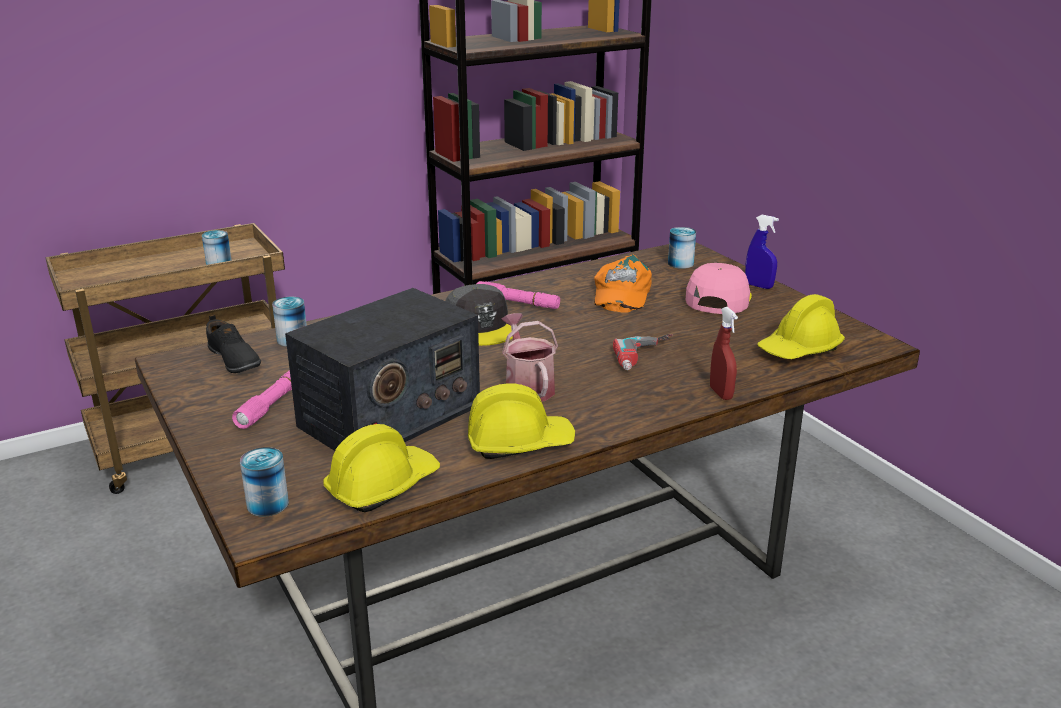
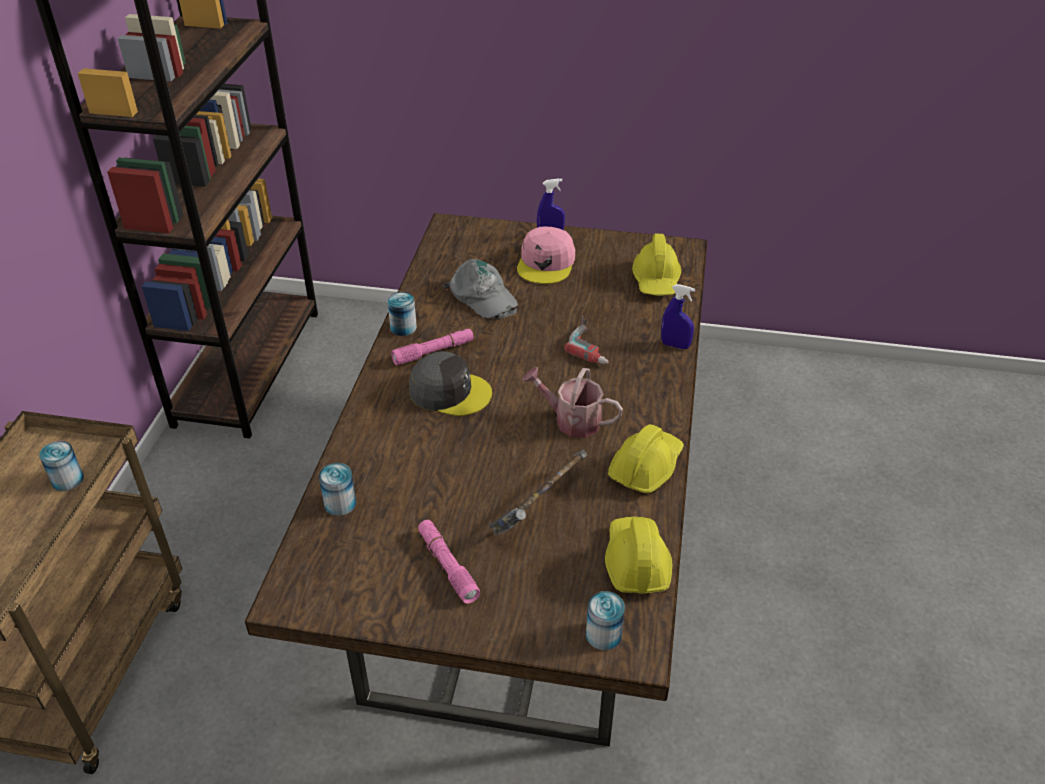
camera: 50 degrees left, 15 degrees up
black shoe [206,315,261,373] -> none
radio [285,288,480,451] -> hammer [488,449,588,535]
orange cap [594,255,652,313] -> grey cap [443,259,518,319]
can [668,227,696,269] -> can moved to [387,292,417,336]
pink cap [686,263,752,314] -> pink cap turned 135 degrees counterclockwise [517,227,575,284]
red spray bottle [710,307,738,400] -> blue spray bottle [661,284,695,349]

